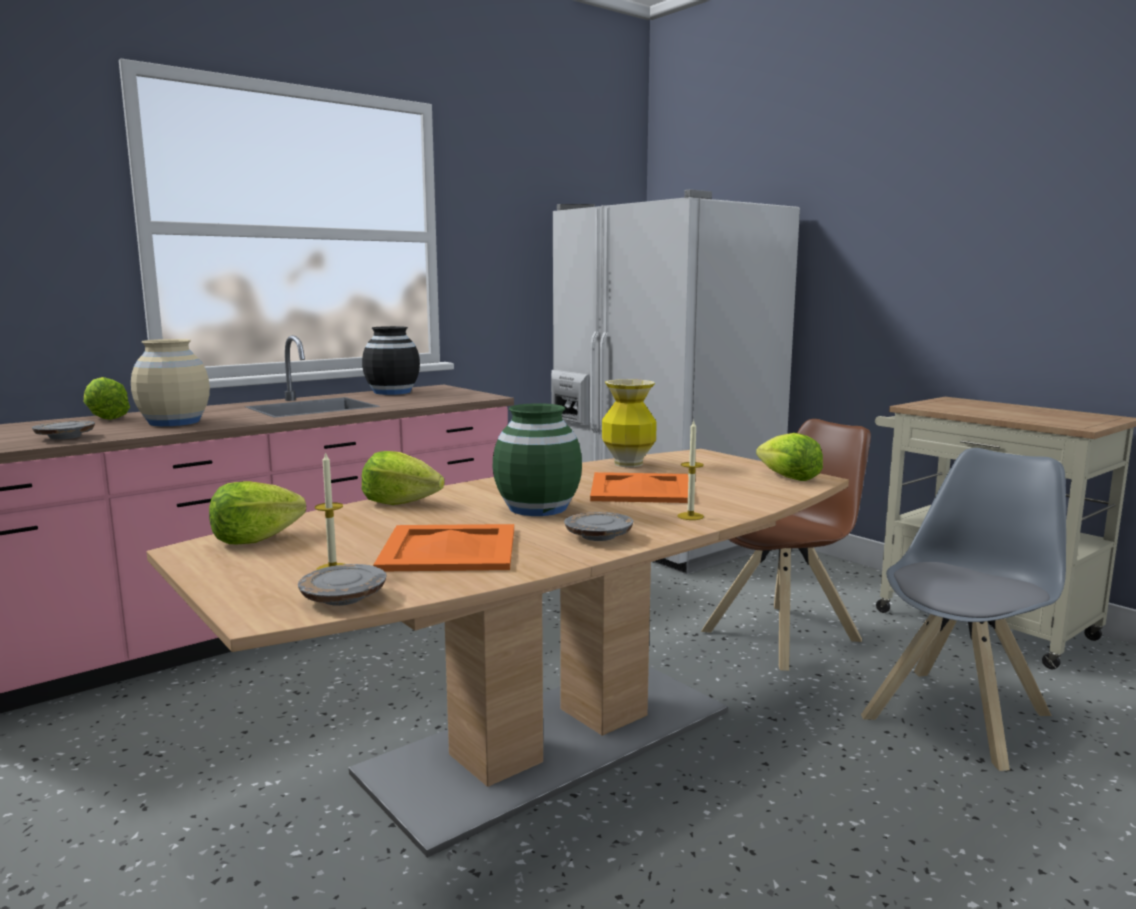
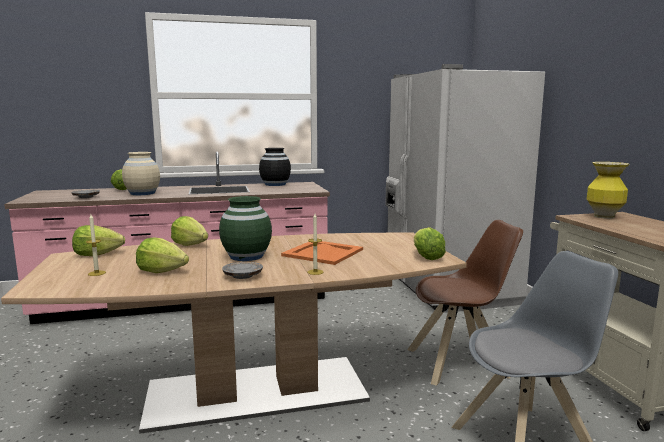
camera: 25 degrees right, 0 degrees up
grey plate [298,564,386,606] -> none
orange tray [373,524,514,571] -> lettuce [136,237,189,273]
vase [602,379,657,467] -> vase moved to [587,162,629,219]

